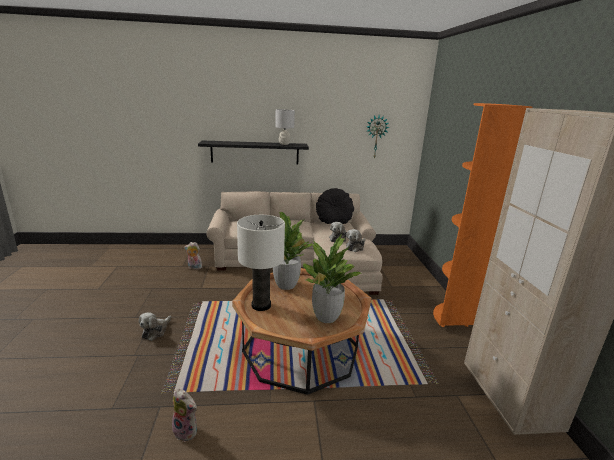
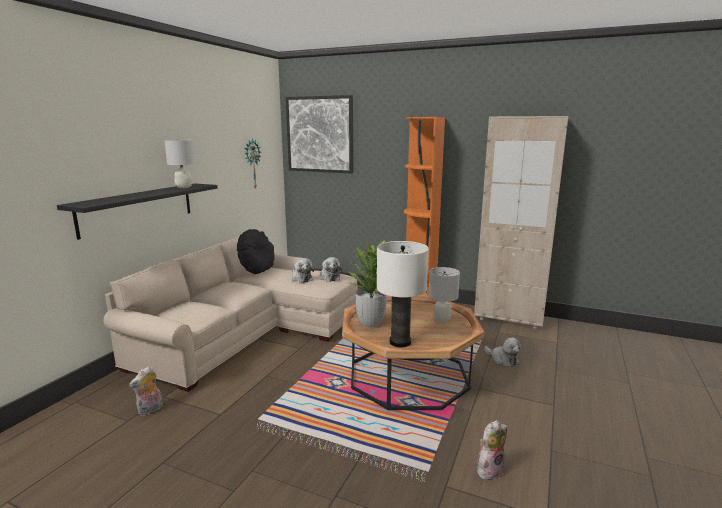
camera: 60 degrees left, 5 degrees down
plush toy [139,312,171,341] -> plush toy moved to [484,337,521,367]
potted plant [303,234,362,323] -> grey table lamp [429,267,460,323]
none -> picture [286,95,353,173]

